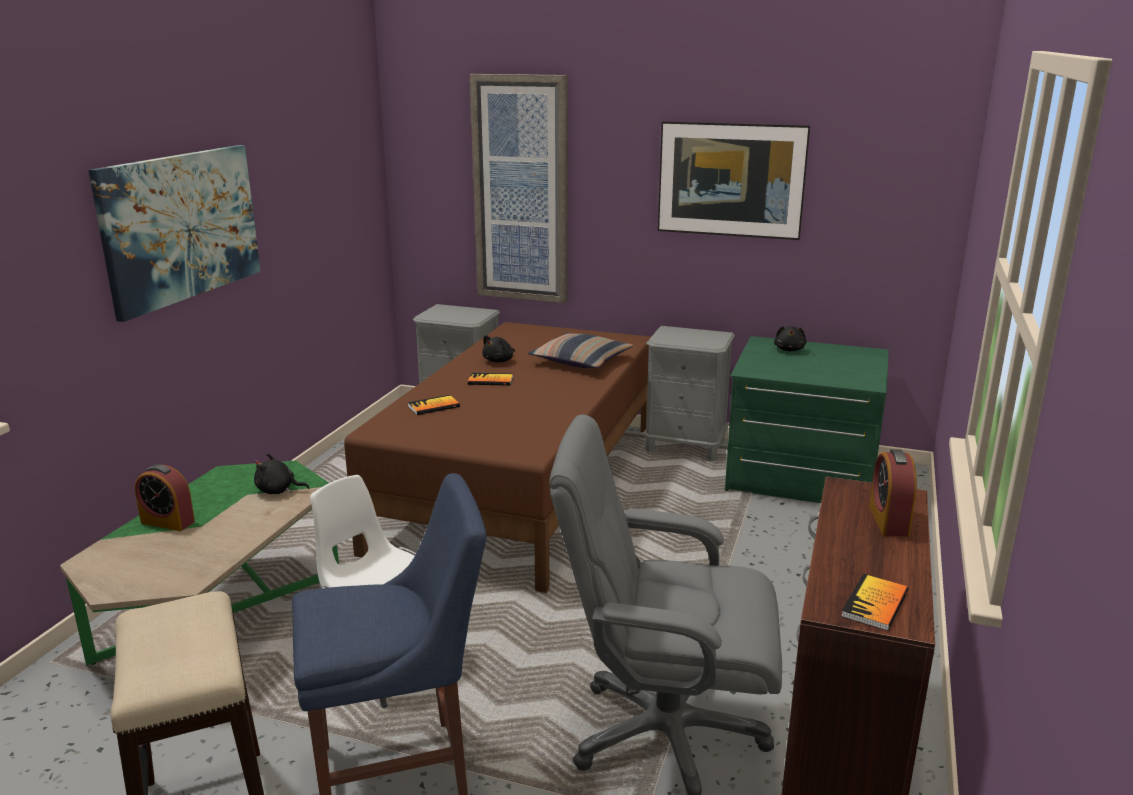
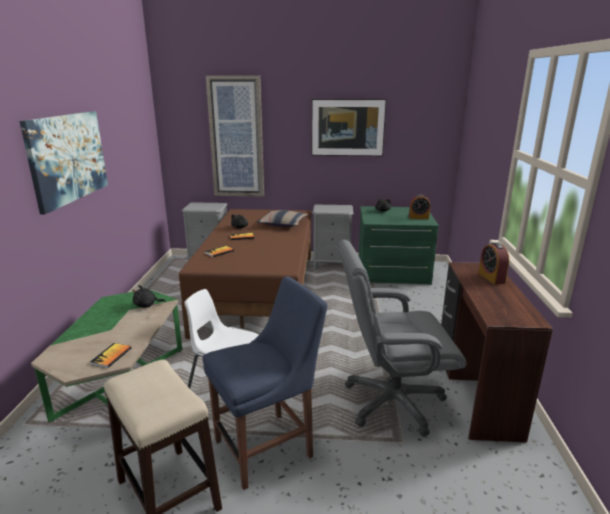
camera: 15 degrees left, 0 degrees up
alarm clock [135,464,195,531] -> alarm clock moved to [409,194,430,219]
book [841,574,908,631] -> book moved to [90,343,131,368]

